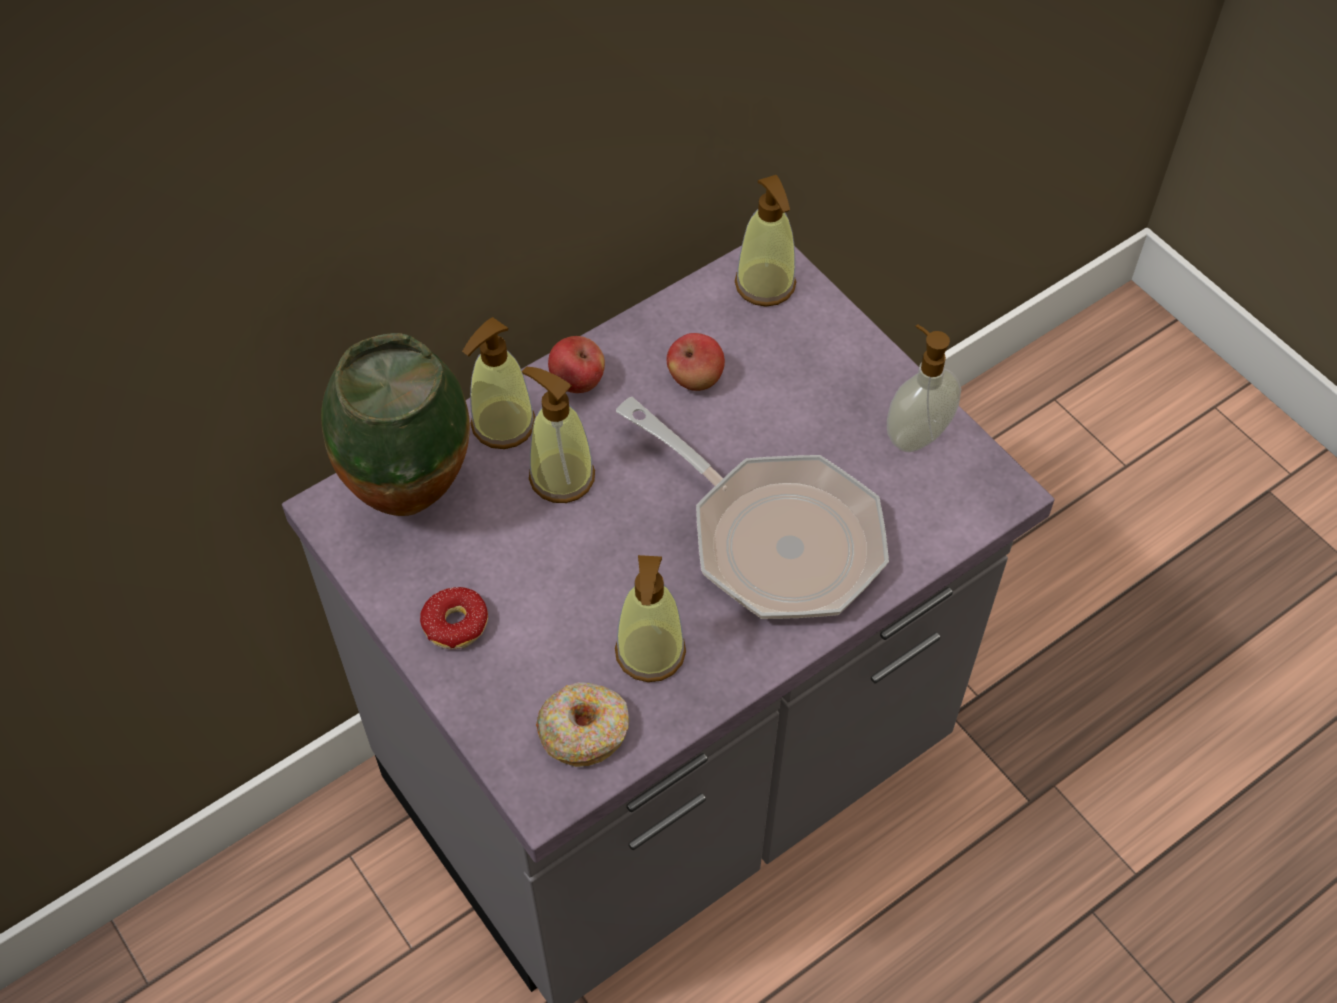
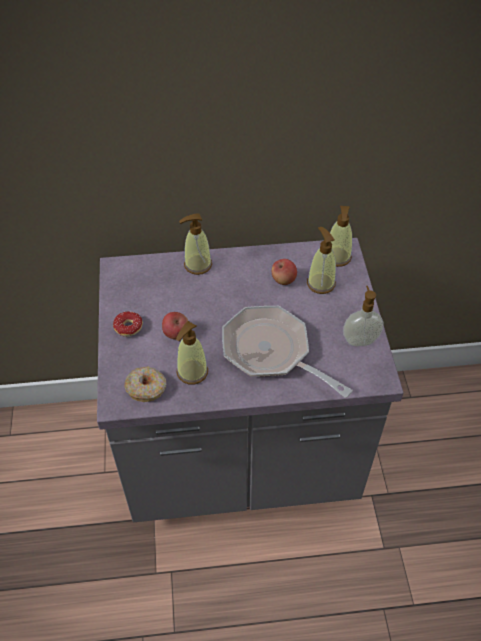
camera: 30 degrees right, 5 degrees down
vase [321,333,470,516] -> none
soap dispenser [522,367,595,503] -> soap dispenser moved to [307,227,336,294]
apple [548,336,605,393] -> apple moved to [162,312,188,339]
frying pan [616,397,889,619] -> frying pan turned 150 degrees clockwise [222,306,353,398]

